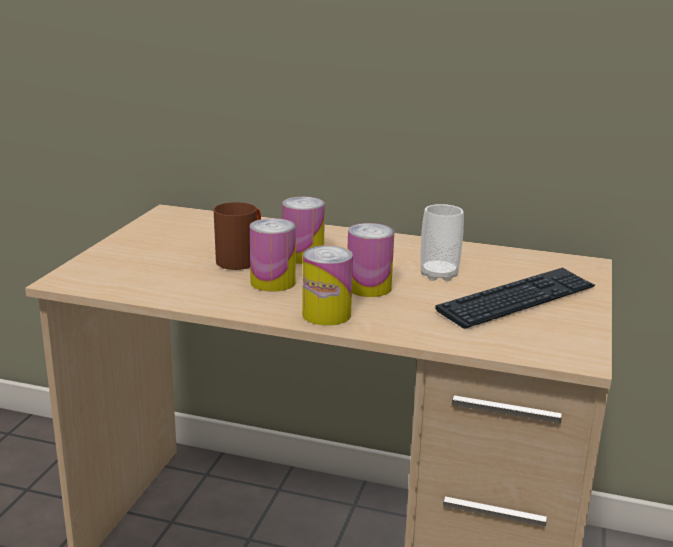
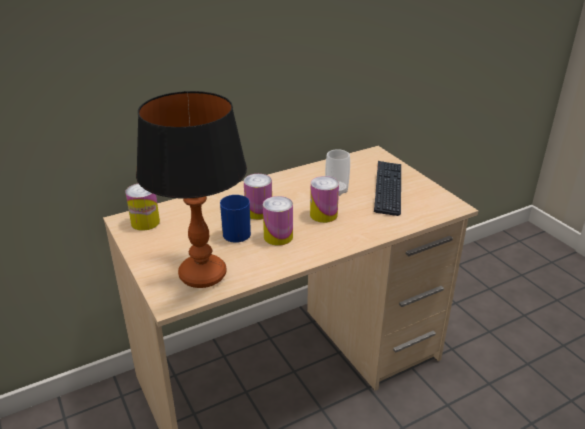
camera: 45 degrees left, 10 degrees up
brown mug [214,202,261,270] -> blue mug [220,195,251,243]
can [302,245,353,326] -> can moved to [125,183,160,231]
none -> table lamp [136,91,247,288]

